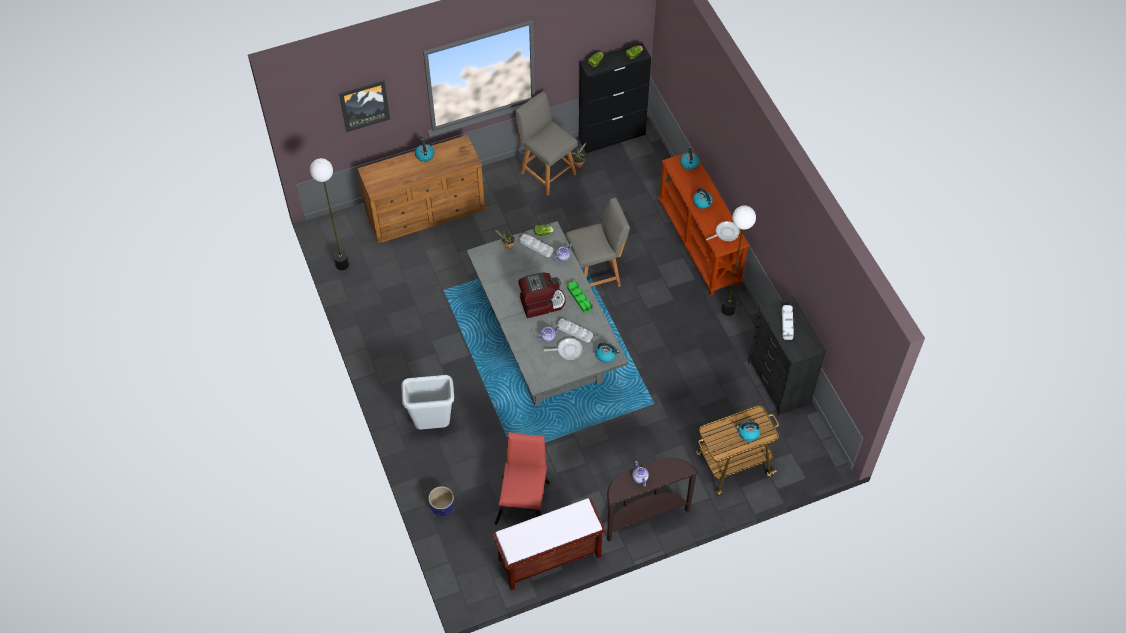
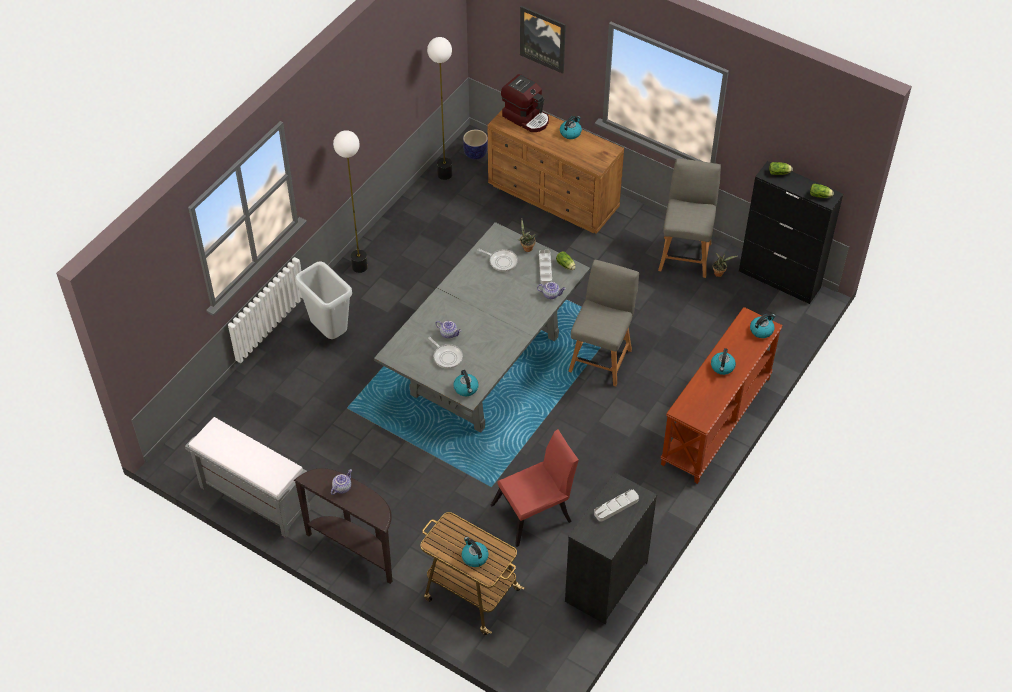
camera: 55 degrees right, 5 degrees down
planter [428,486,455,517] -> planter moved to [463,130,488,160]
brown bench [492,498,606,590] -> grey bench [185,417,310,538]
red chair [495,432,549,525] -> red chair moved to [491,429,579,547]
coffee machine [518,272,565,318] -> coffee machine moved to [501,74,549,132]
grey tray [557,319,593,343] -> none
grey chair [566,197,630,287] -> grey chair turned 105 degrees counterclockwise [568,260,639,386]
green tray [567,281,592,313] -> none
frying pan [706,221,740,241] -> frying pan moved to [478,249,518,272]
floor lamp [721,205,756,316] -> floor lamp moved to [333,130,368,273]

